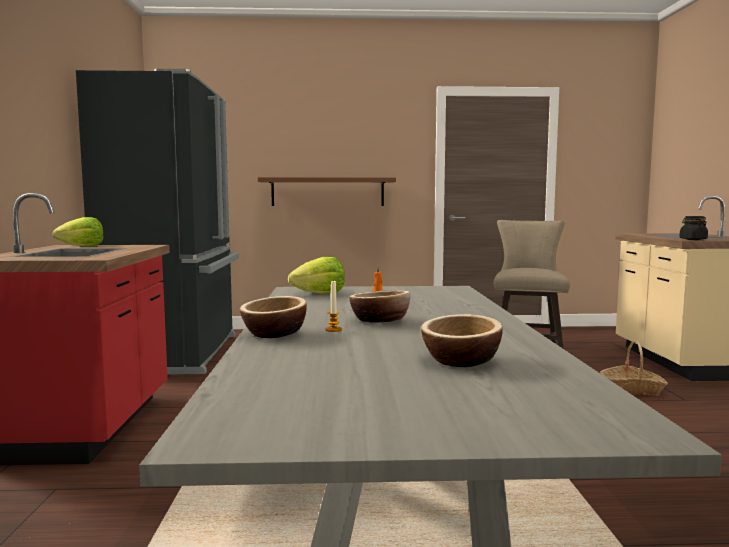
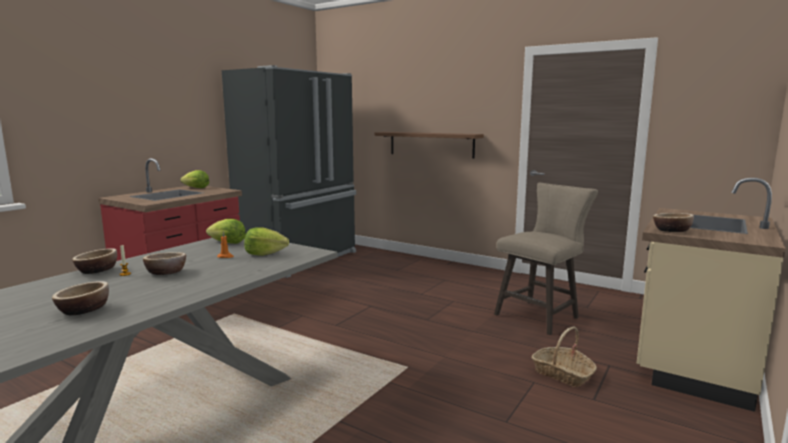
camera: 35 degrees right, 5 degrees up
black jar [679,216,708,240] -> bowl [653,213,694,232]
none -> lettuce [244,227,289,256]

